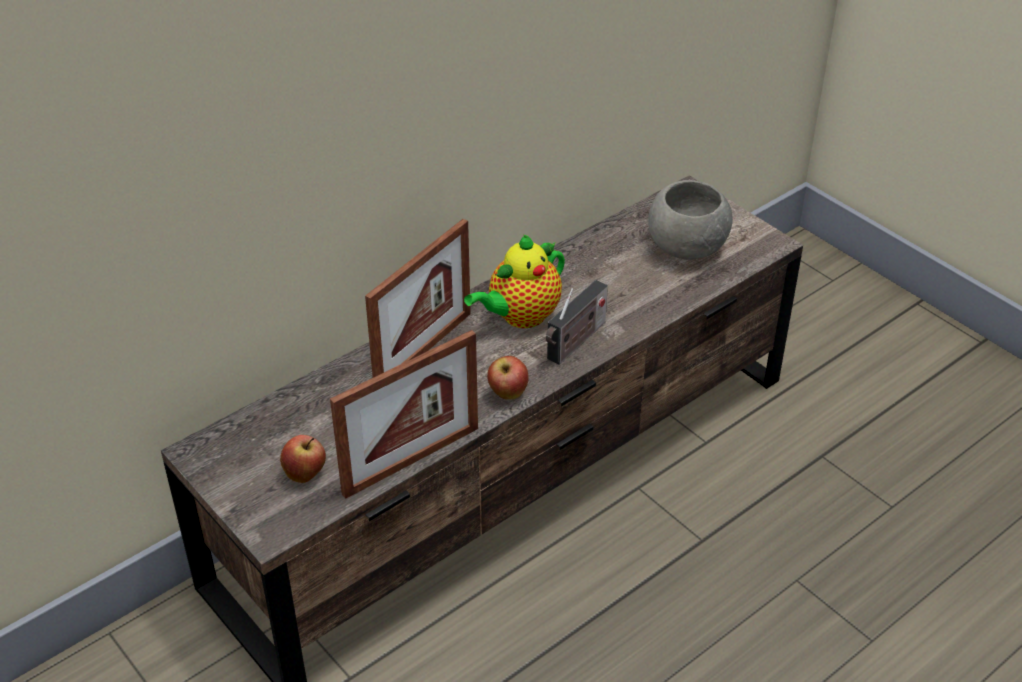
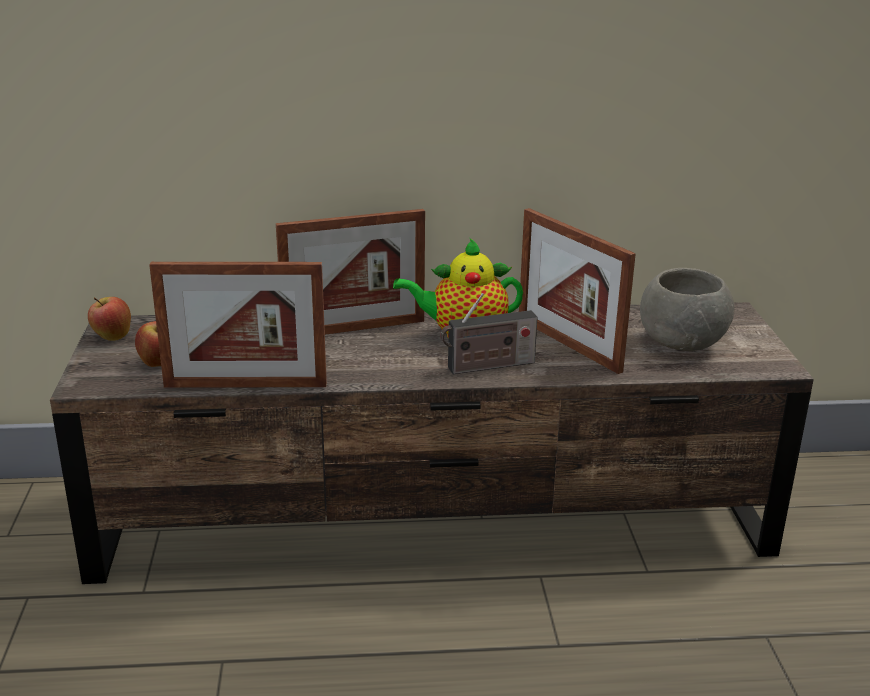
camera: 35 degrees right, 15 degrees down
apple [487,356,529,400] -> apple moved to [88,297,131,341]
none -> picture frame [519,208,636,374]

